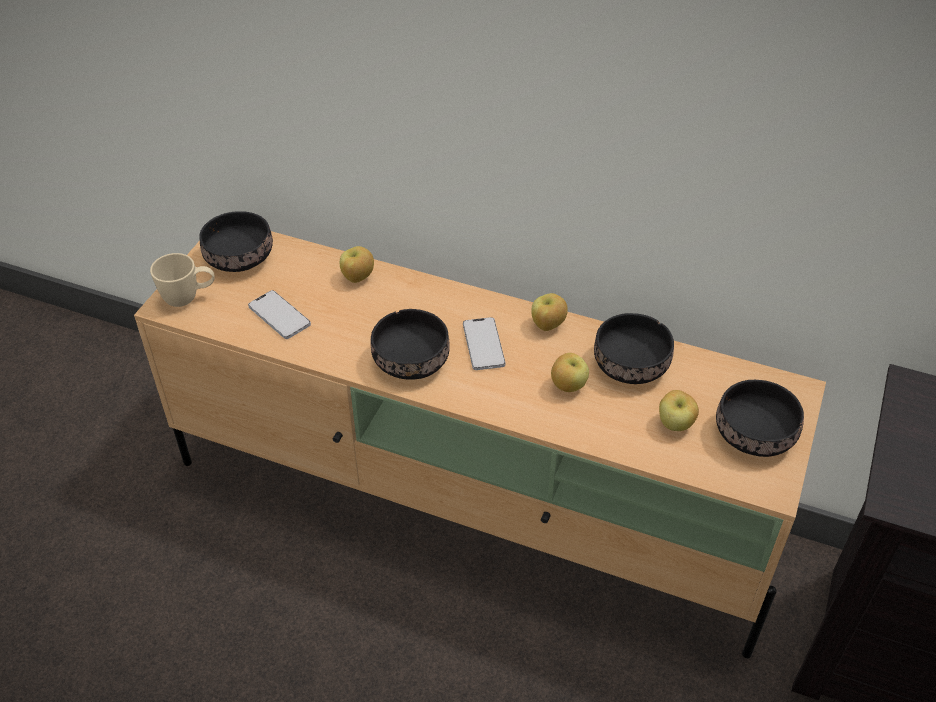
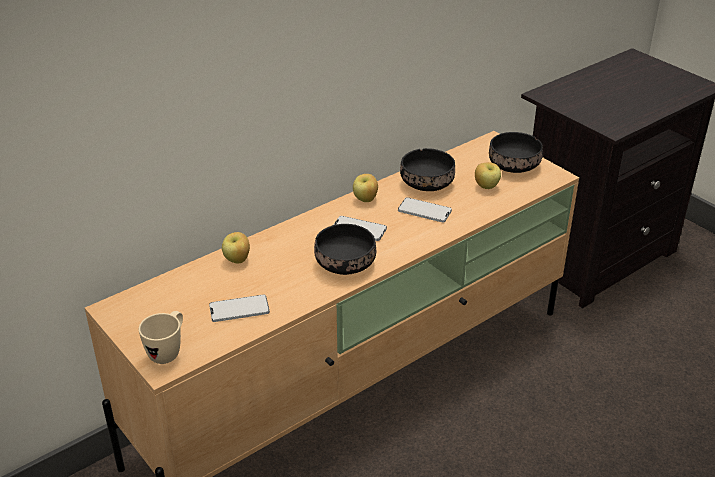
camera: 60 degrees left, 10 degrees down
black bowl [199,211,273,272] -> none
apple [551,353,589,392] -> phone [398,197,452,222]

